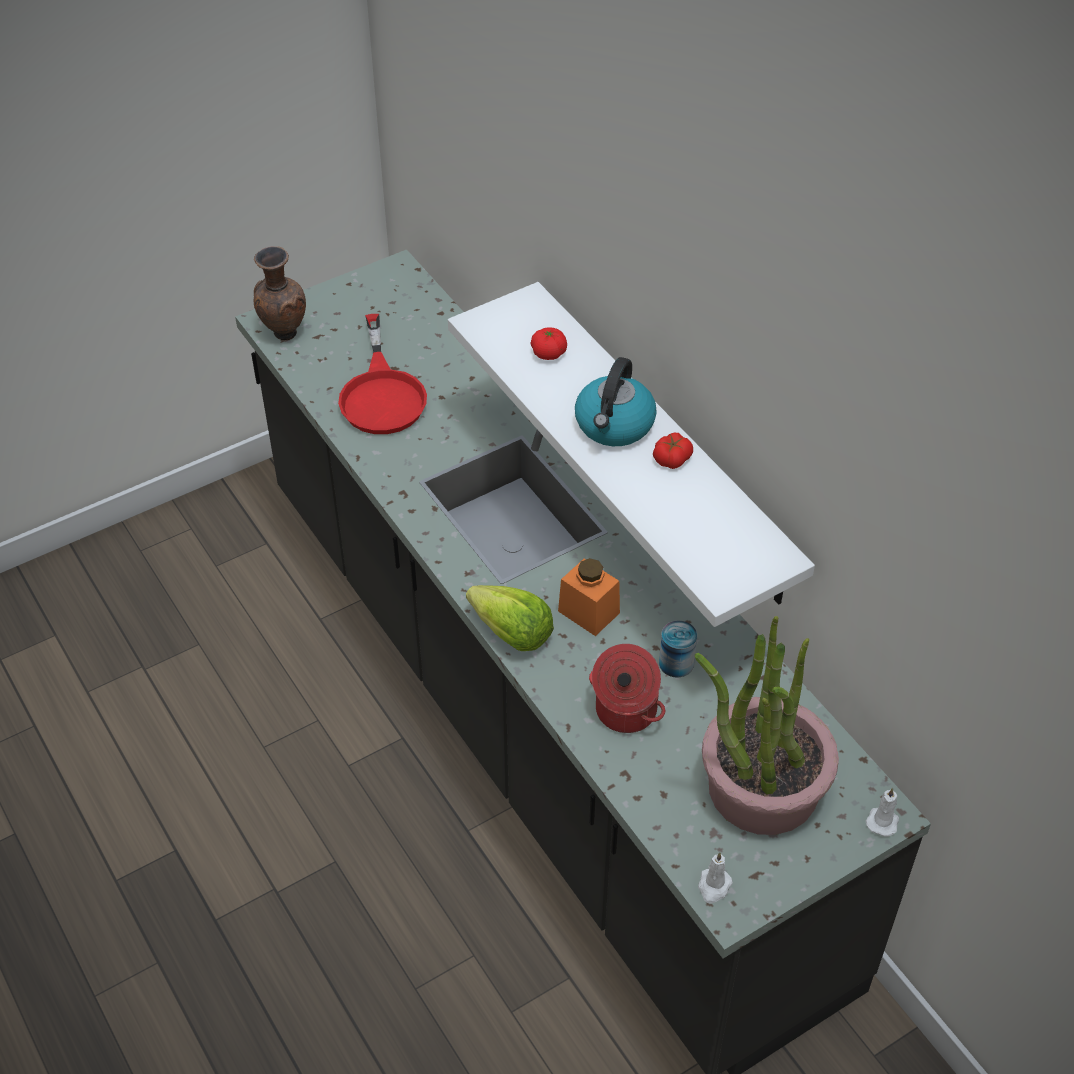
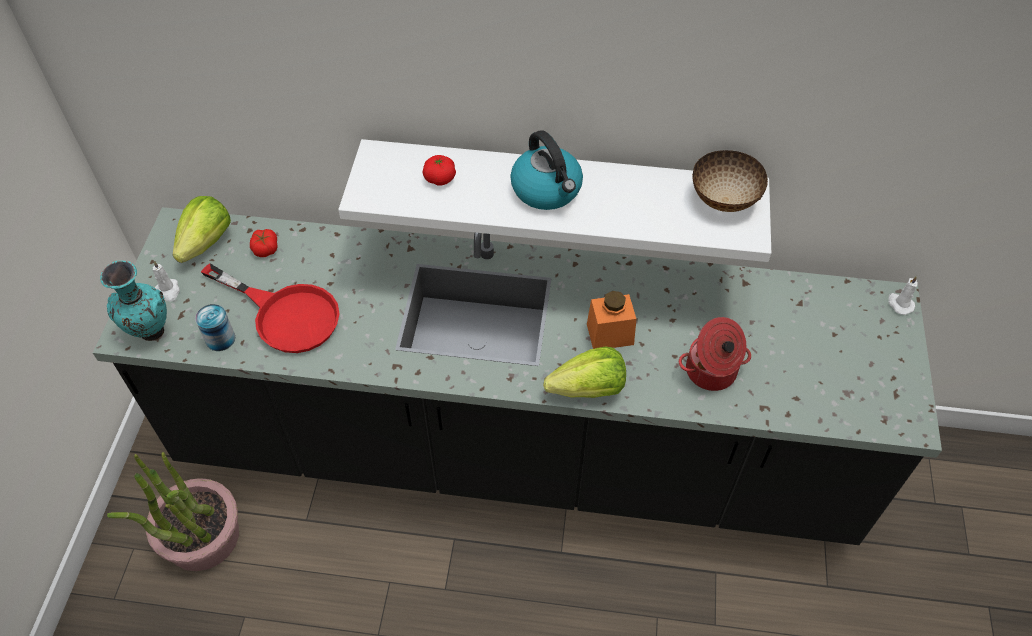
camera: 50 degrees left, 5 degrees up
brown vase [254,246,306,340] -> turquoise vase [100,261,167,341]
tomato [653,433,693,469] -> tomato moved to [250,229,278,257]
can [659,621,697,678] -> can moved to [195,304,235,351]
potted plant [695,616,839,835] -> potted plant moved to [107,452,239,571]
white candle [698,852,733,904] -> white candle moved to [153,261,180,302]
none -> lettuce [173,196,231,263]
none -> bowl [692,150,768,212]

